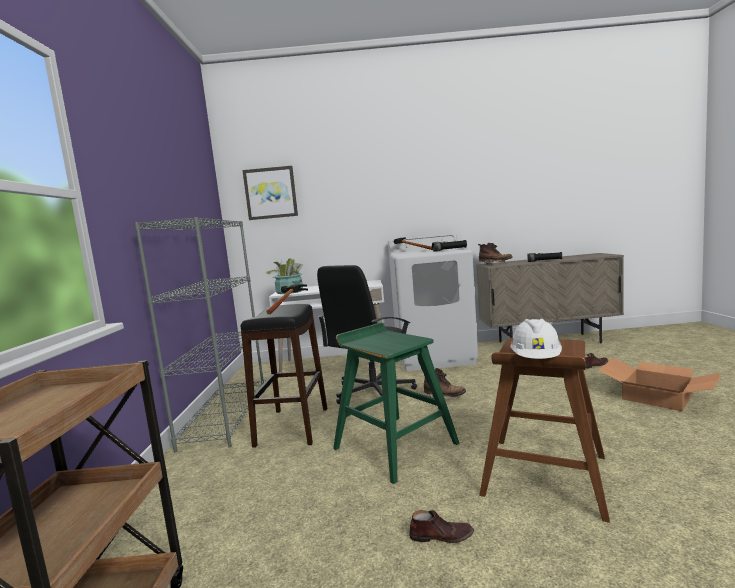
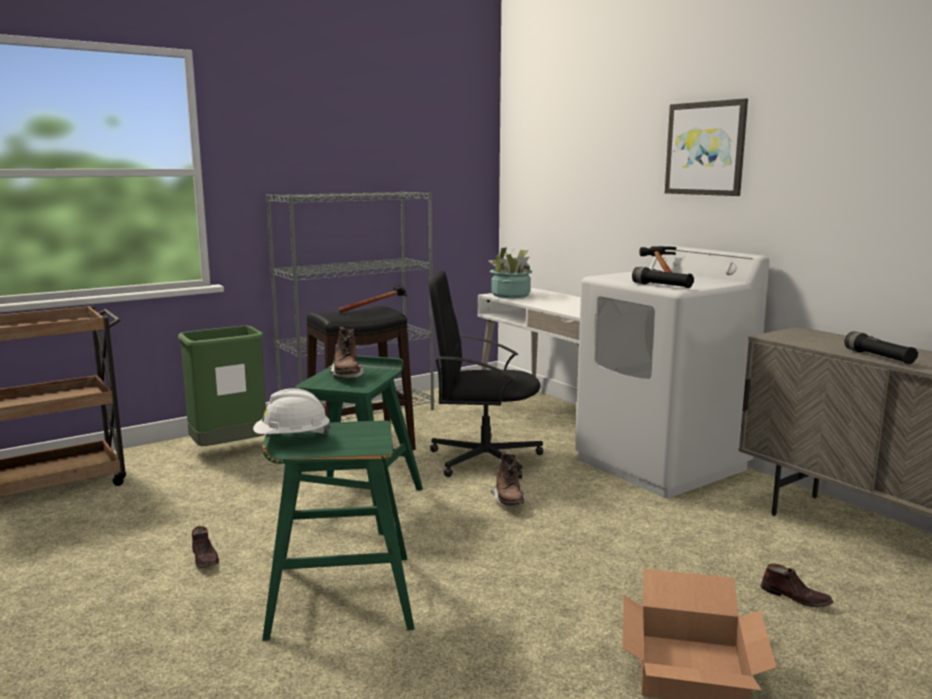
camera: 55 degrees right, 5 degrees up
picture [242,166,298,220] -> picture moved to [665,98,748,196]
brown boot [478,243,513,265] -> brown boot moved to [329,327,364,378]
brown stool [479,338,610,523] -> green stool [262,420,414,641]
none -> green trash can [178,326,266,446]

